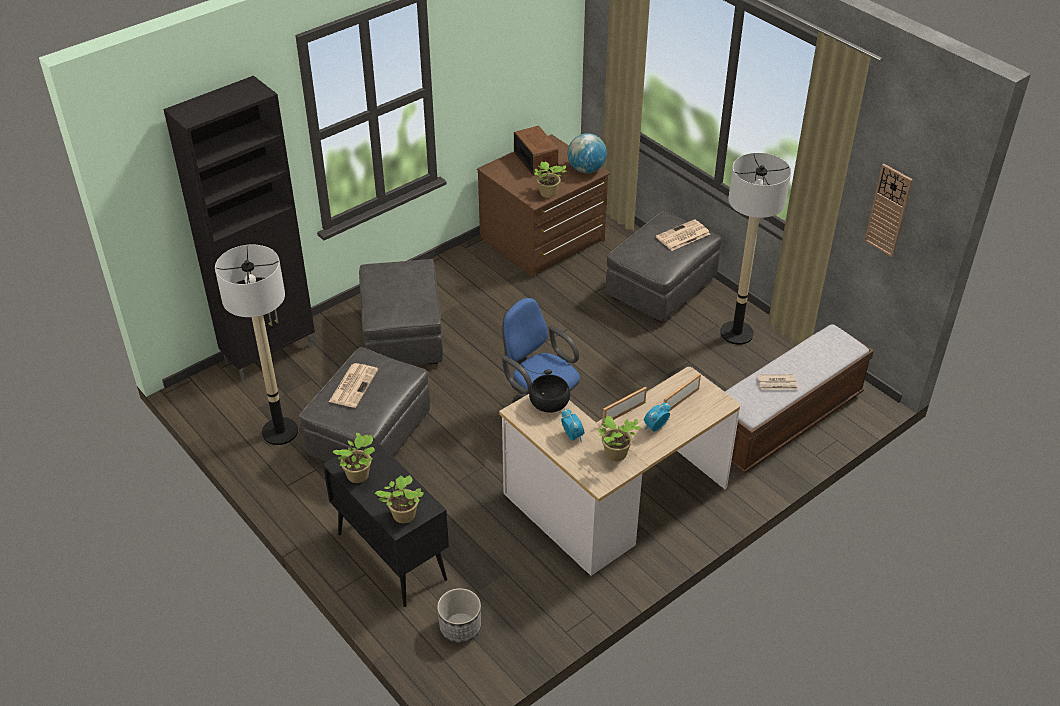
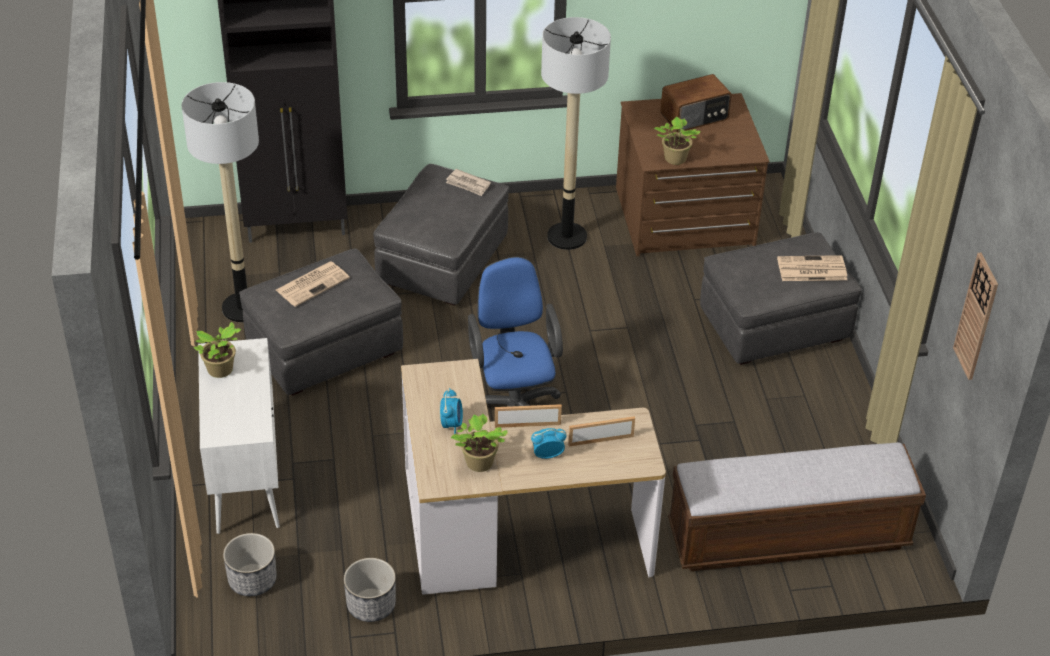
camera: 30 degrees right, 0 degrees up
black cabinet [323,436,449,607] -> white cabinet [198,338,280,534]
potted plant [375,475,424,523] -> none
radio [514,126,558,176] -> radio turned 60 degrees clockwise [660,74,732,132]
black bowl [529,374,570,413] -> none
globe [568,133,607,173] -> none
floor lamp [720,153,791,345] -> floor lamp moved to [541,17,611,250]
newspaper [758,374,798,390] -> newspaper moved to [446,169,491,196]
none -> planter [344,558,396,622]

